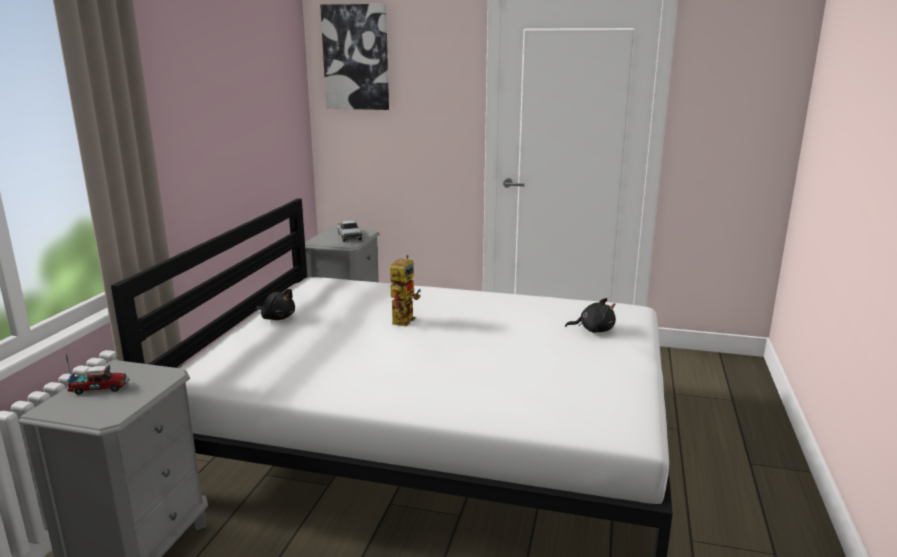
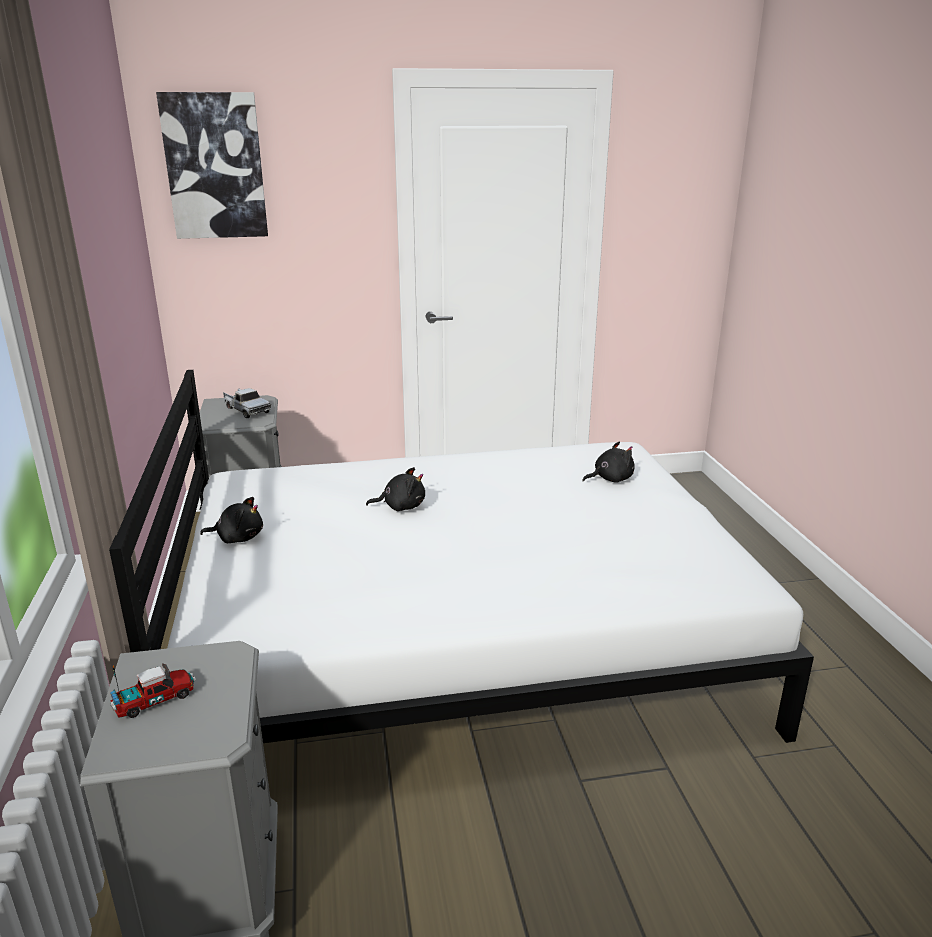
camera: 25 degrees left, 5 degrees up
toy robot [390,255,421,327] -> black plush toy [366,467,425,511]

